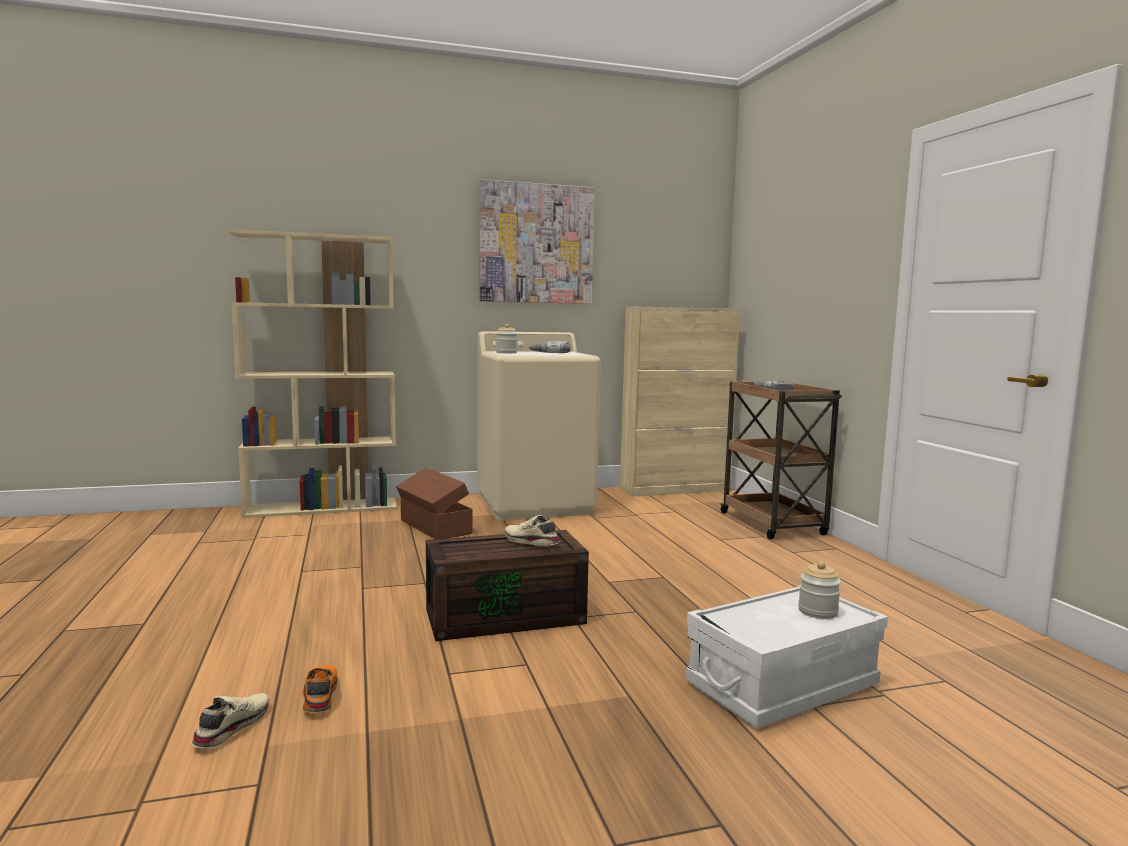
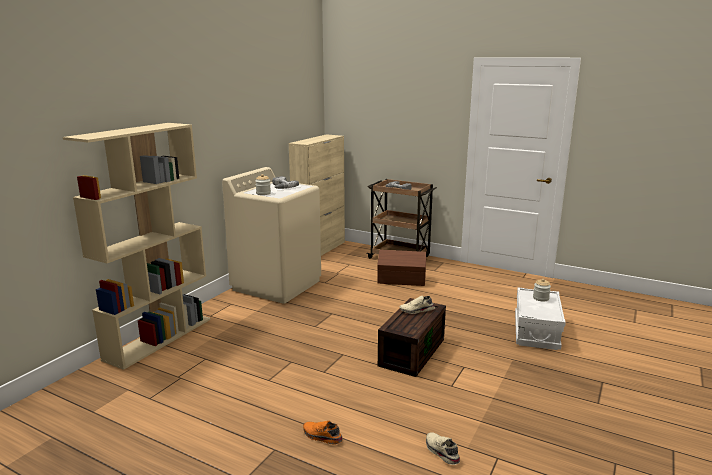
camera: 45 degrees left, 10 degrees up
orange shoe [302,665,338,713] -> orange shoe moved to [303,421,343,445]
brown storage box [396,468,472,539] -> brown storage box moved to [377,250,426,286]
picture [480,179,595,304] -> none

